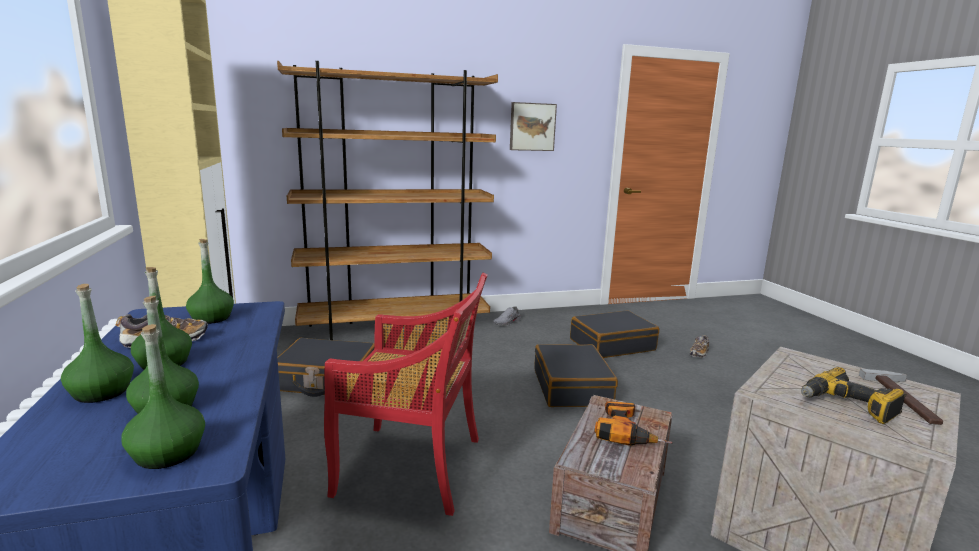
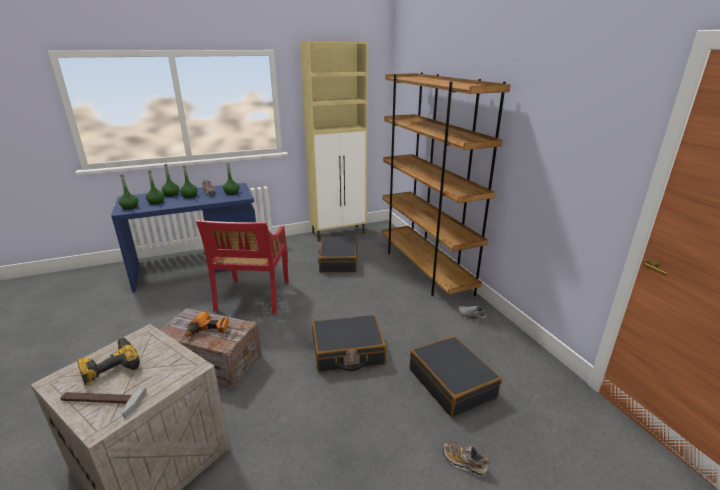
camera: 85 degrees right, 10 degrees up
picture [510,102,557,151] -> none

